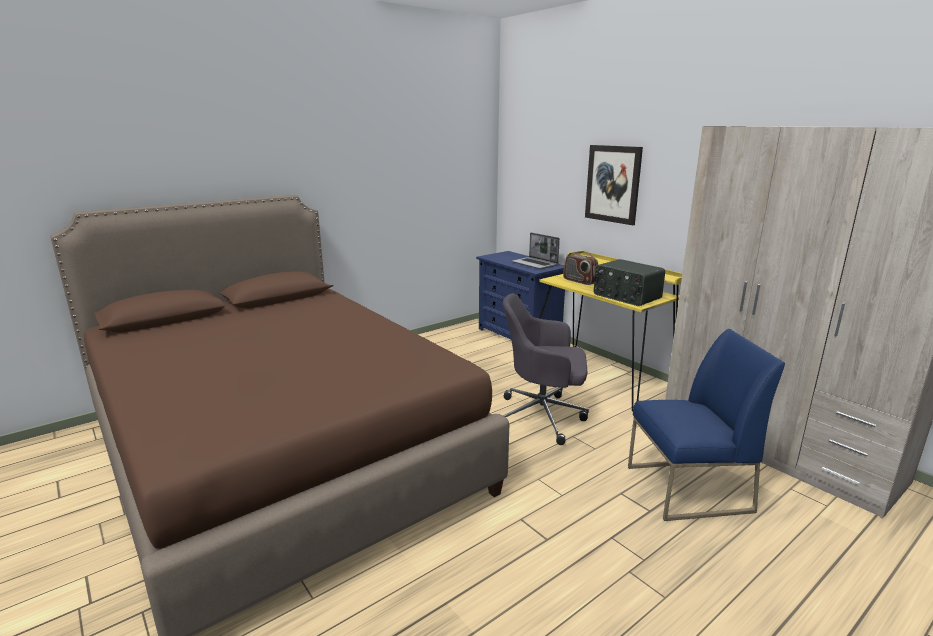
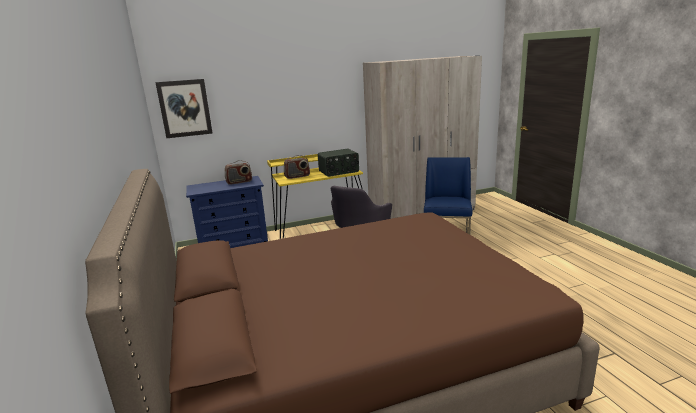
camera: 70 degrees left, 0 degrees up
laptop [512,232,560,269] -> radio [225,160,252,185]
picture [585,145,643,225] -> picture moved to [155,79,213,138]

